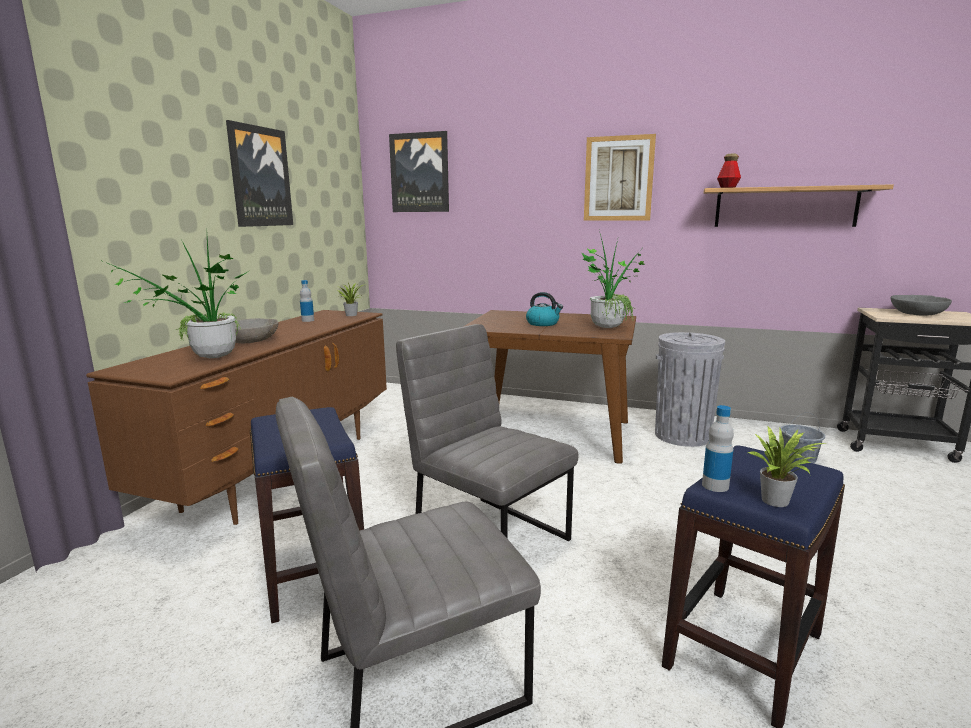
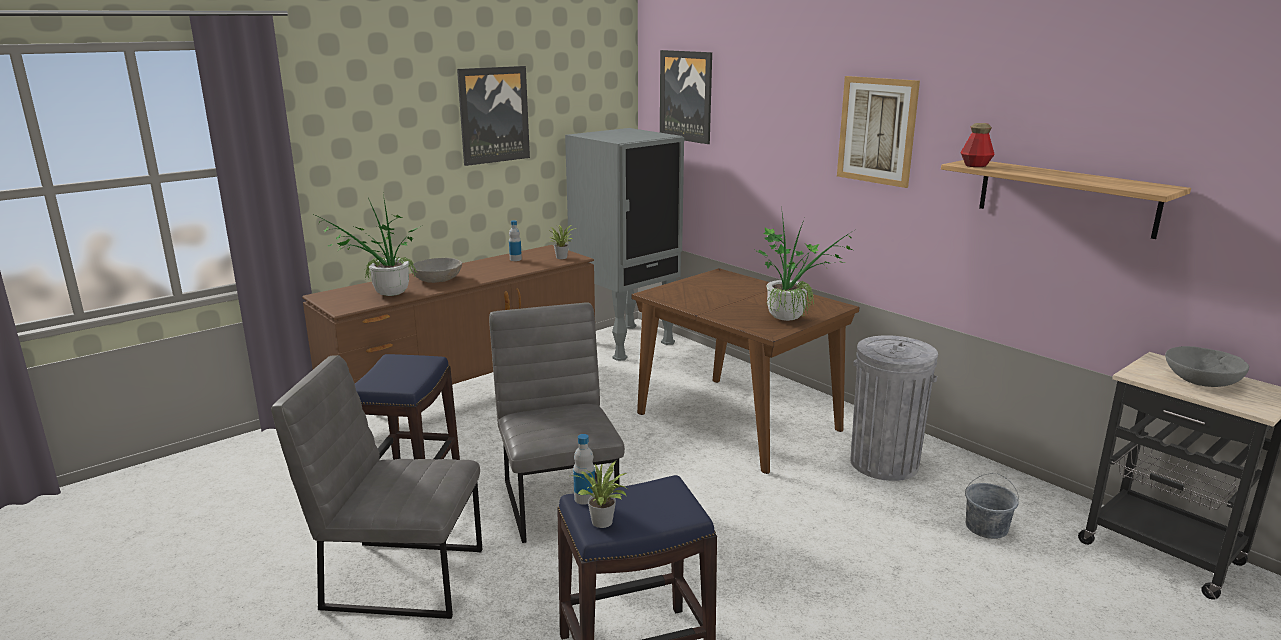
camera: 30 degrees right, 5 degrees up
kettle [526,292,563,326] -> none
none -> grey cabinet [565,128,684,361]

